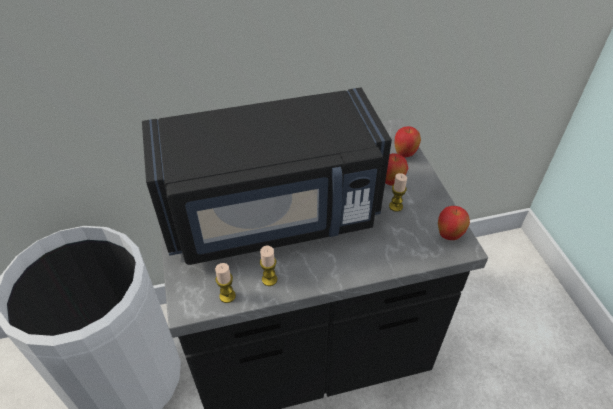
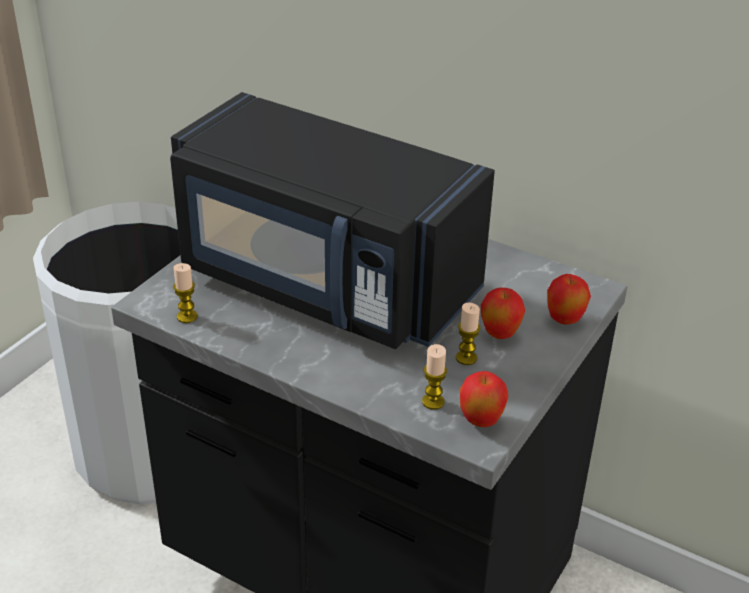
camera: 45 degrees right, 10 degrees down
candle [260,245,277,286] -> candle moved to [422,344,447,410]

